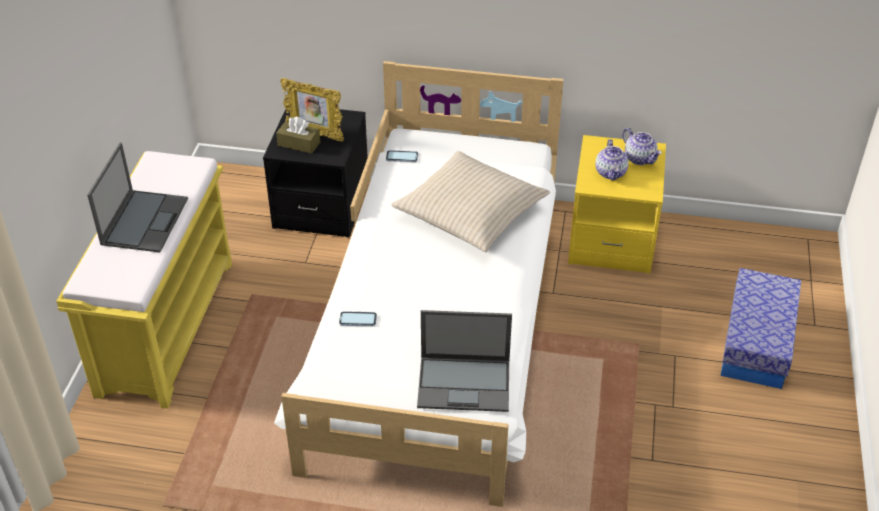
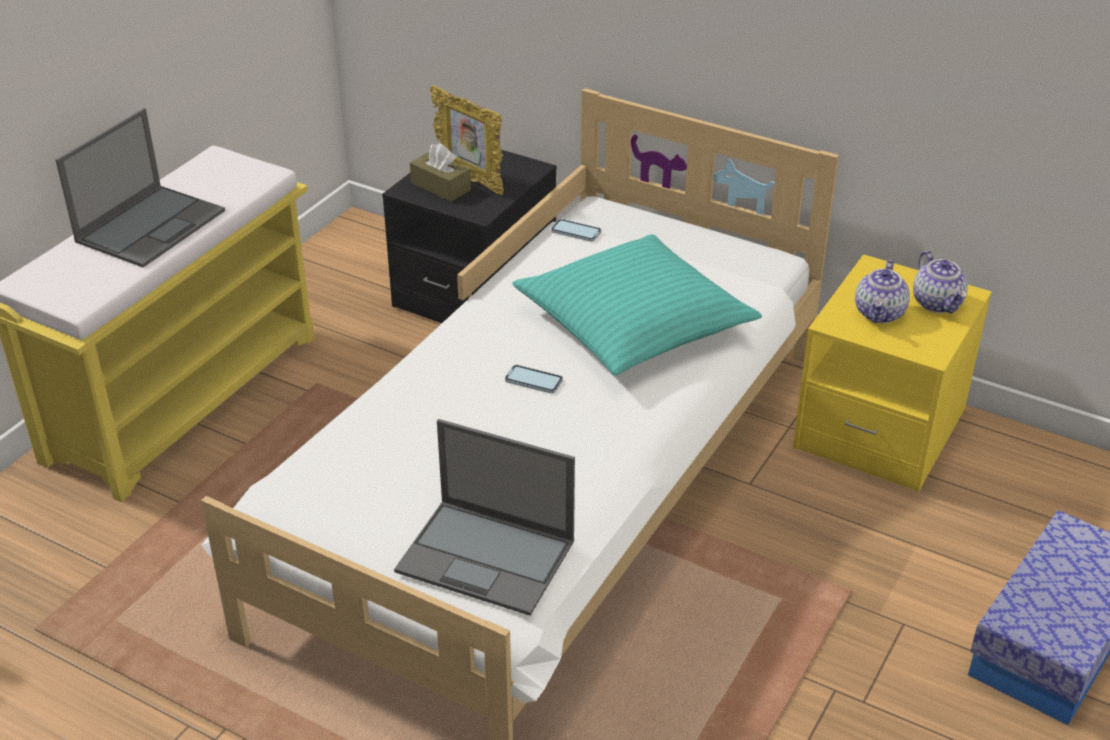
camera: 20 degrees right, 5 degrees down
phone [339,311,377,327] -> phone moved to [505,365,563,394]
beige pillow [391,151,550,252] -> turquoise pillow [513,234,762,376]

